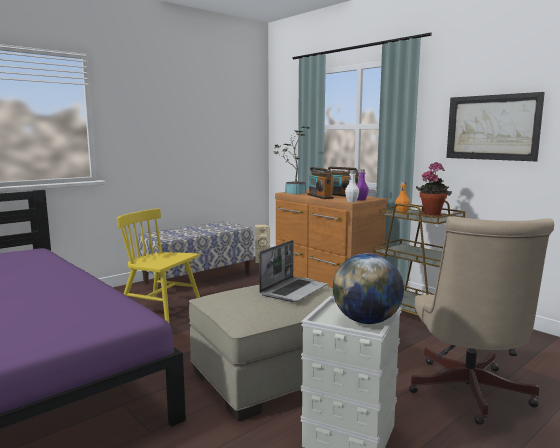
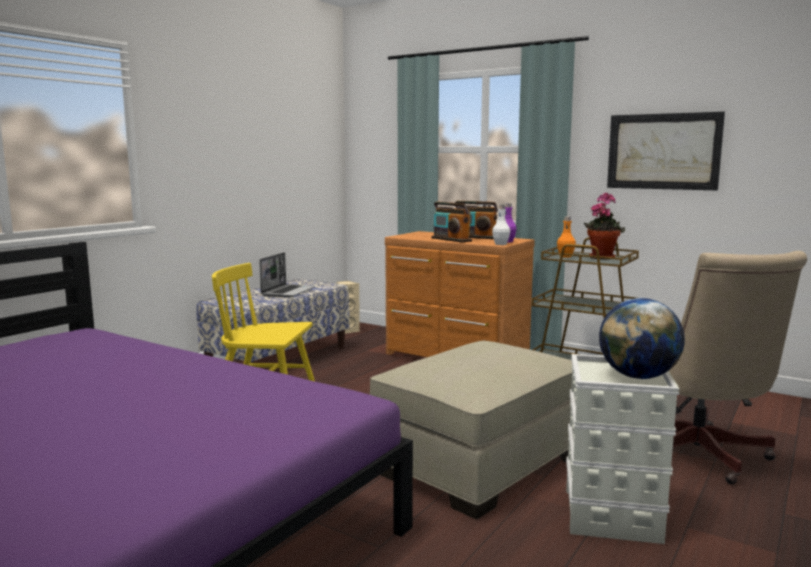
camera: 15 degrees left, 0 degrees up
laptop [259,240,327,302] -> laptop moved to [259,252,316,297]
potted plant [273,127,310,194] -> none

